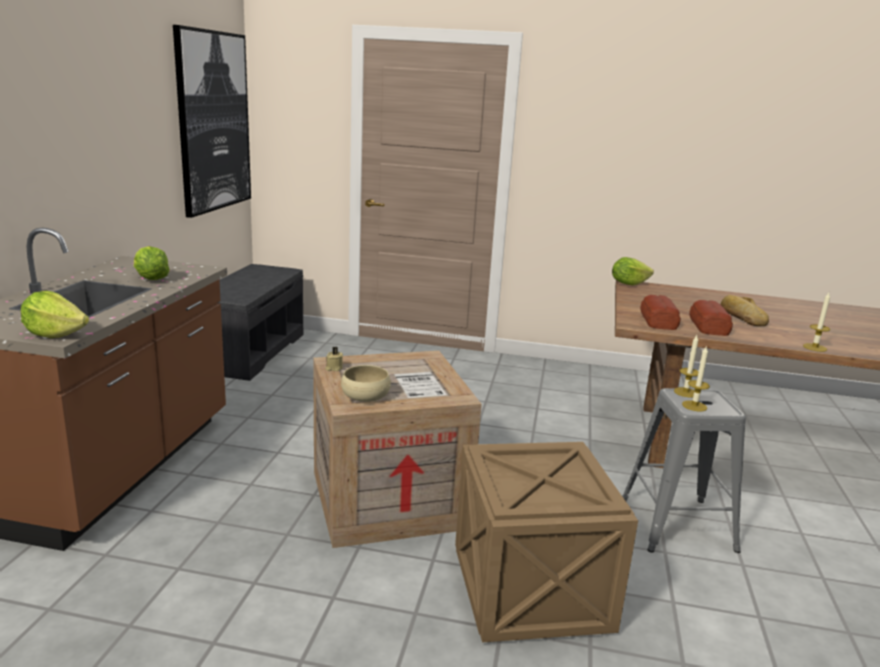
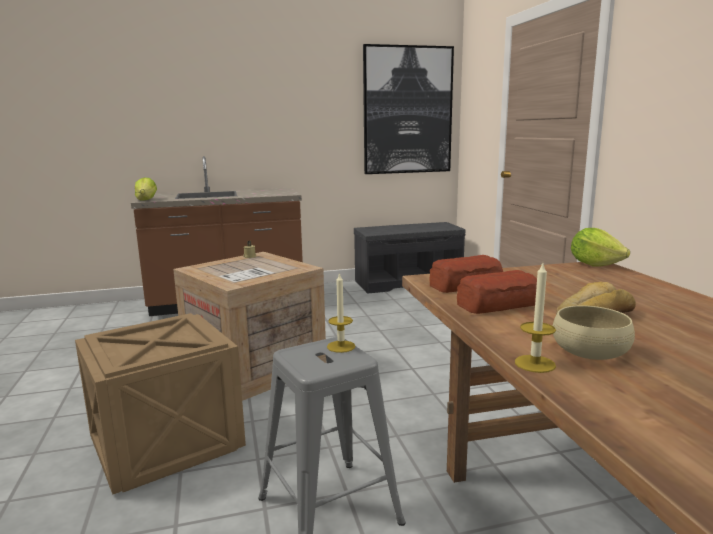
camera: 65 degrees right, 5 degrees down
lettuce [134,246,170,280] -> none
beige bowl [341,365,391,402] -> beige bowl moved to [553,306,635,360]
candle [682,345,710,411] -> none

